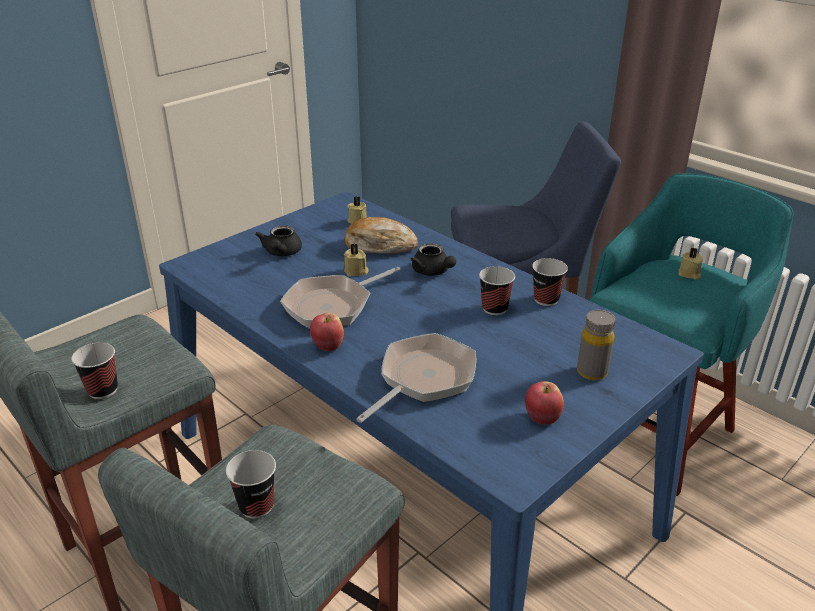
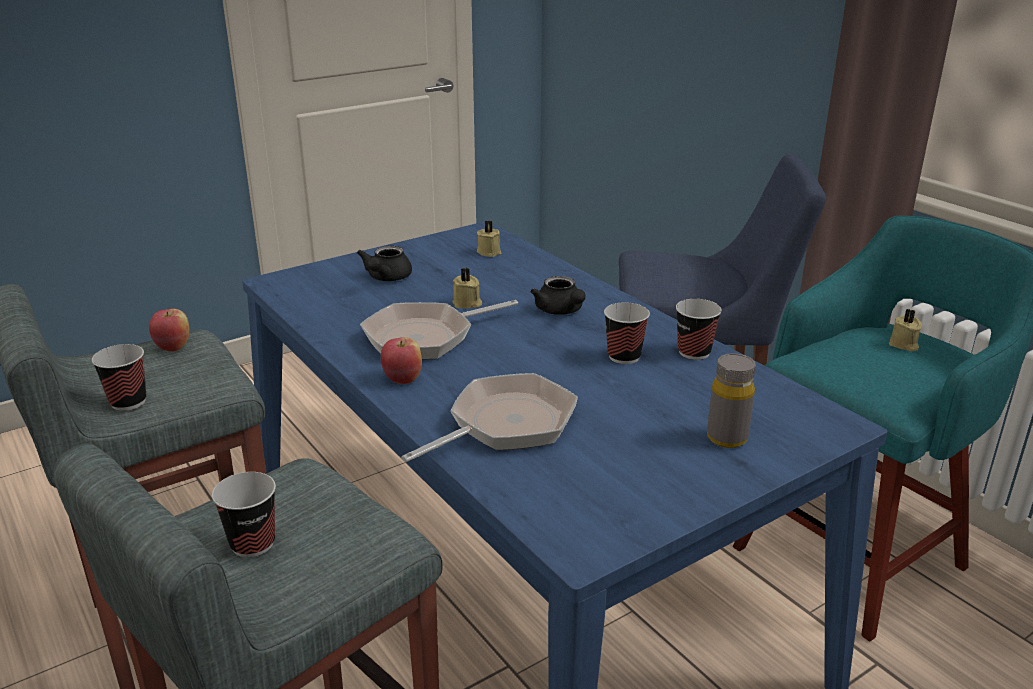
camera: 10 degrees right, 5 degrees down
bread [344,217,418,254] -> none
apple [525,381,564,425] -> apple moved to [149,309,190,351]

